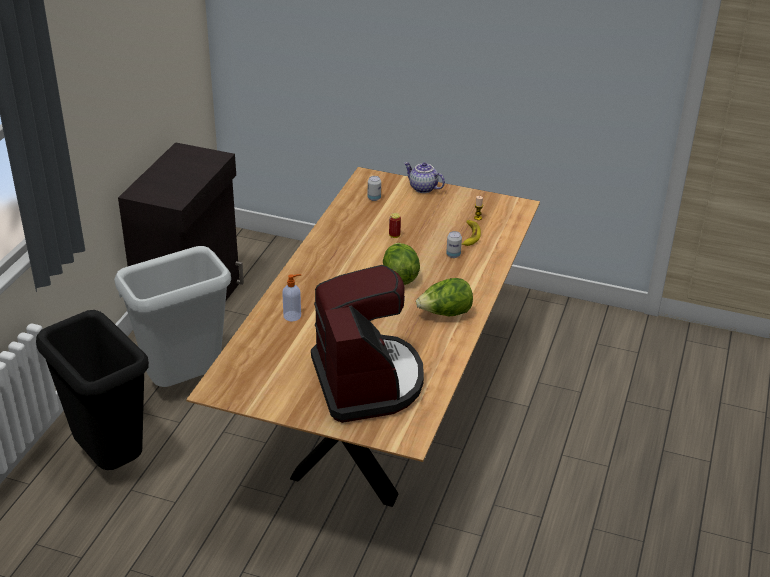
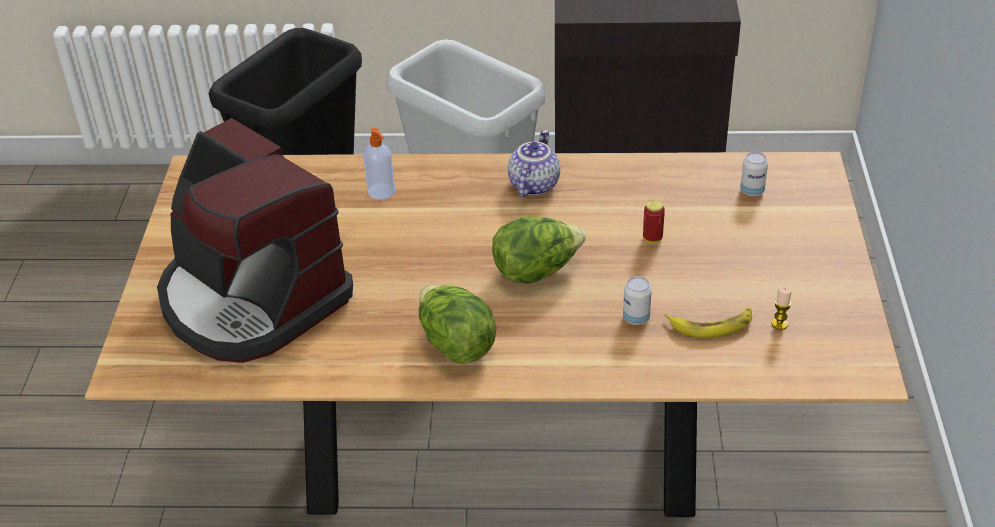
camera: 75 degrees right, 5 degrees up
coffee machine [311,265,424,423] -> coffee machine turned 75 degrees clockwise [157,118,353,363]
teapot [404,162,445,193] -> teapot moved to [508,130,560,197]

